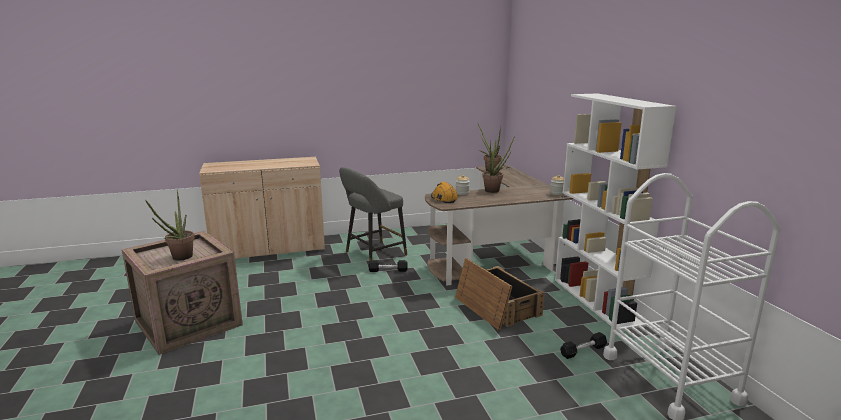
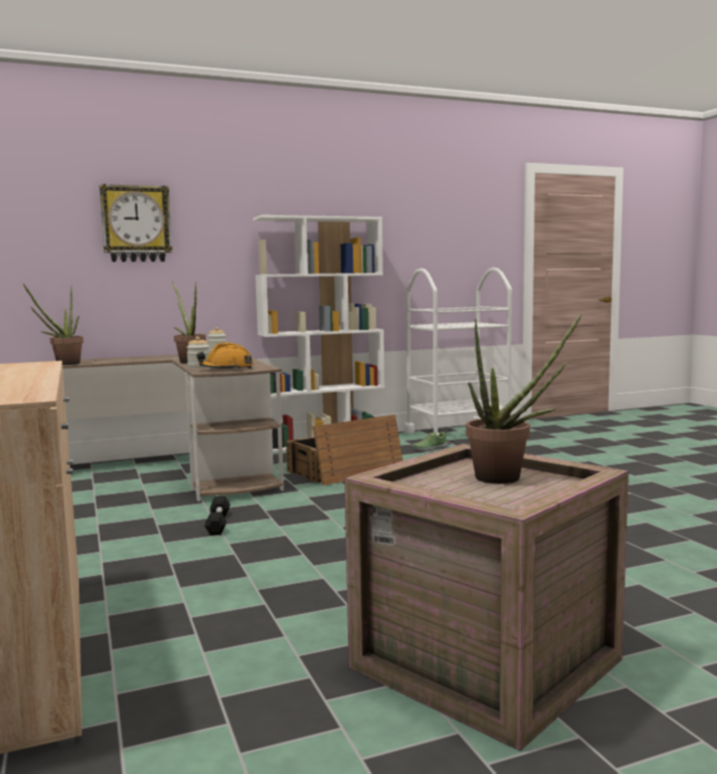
camera: 95 degrees left, 10 degrees down
grey stool [339,167,407,262] -> none
black dumbbell [560,332,607,359] -> shoe [412,432,448,451]
none -> wall clock [99,184,172,262]

